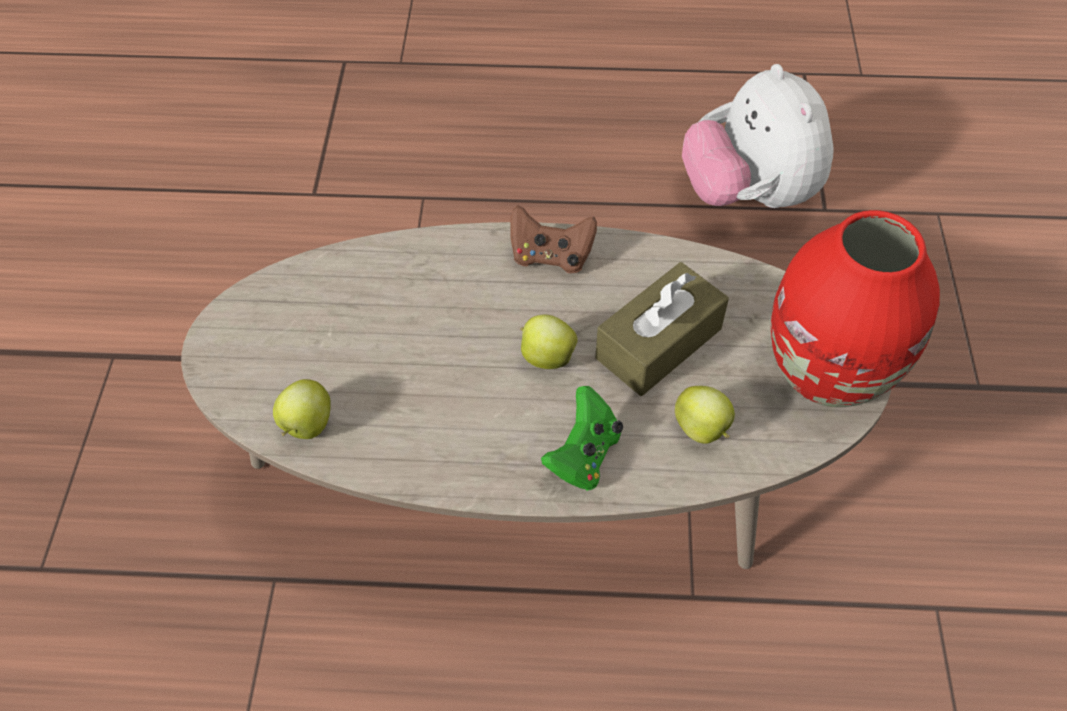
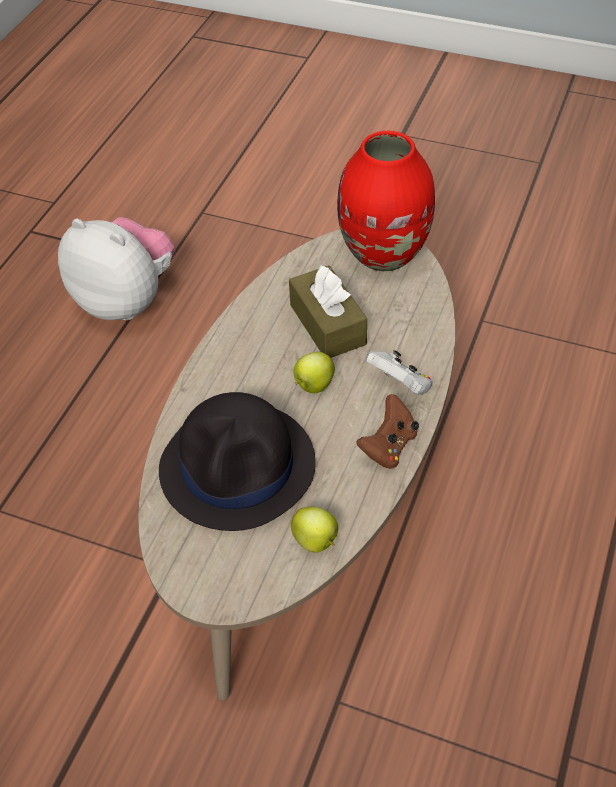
camera: 70 degrees left, 5 degrees down
brown game controller [511,205,597,274] -> brown game controller moved to [357,394,419,469]
green game controller [541,386,623,491] -> white game controller [366,350,432,395]
apple [675,386,735,444] -> none
plush toy [682,64,834,208] -> plush toy turned 150 degrees counterclockwise [58,217,174,320]
none -> black hat [159,392,316,531]

